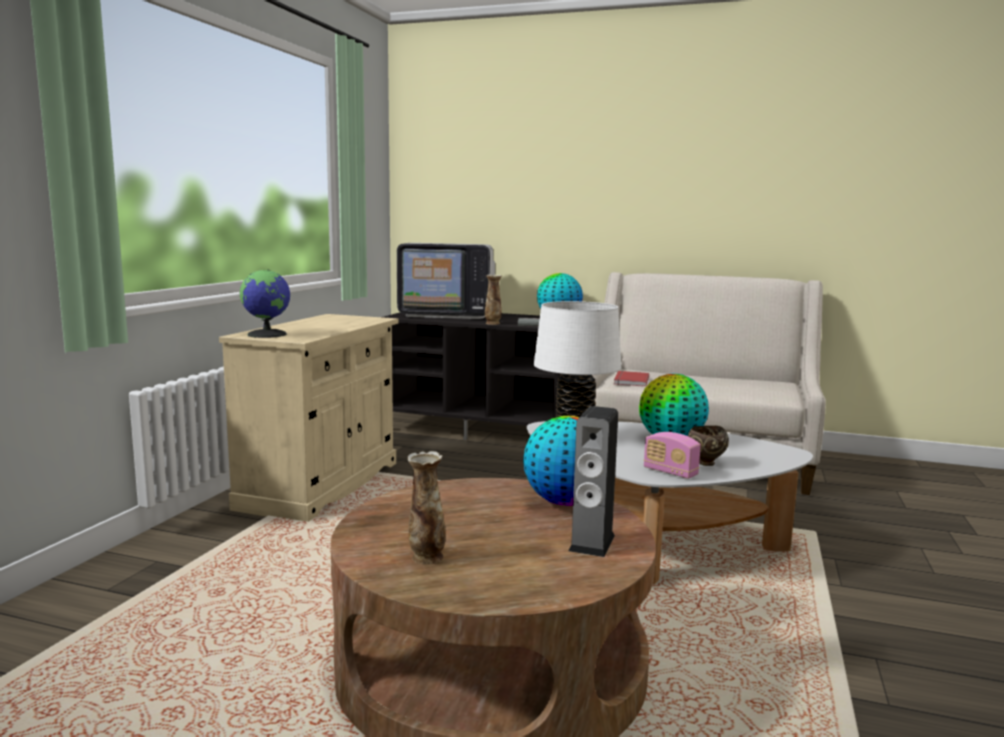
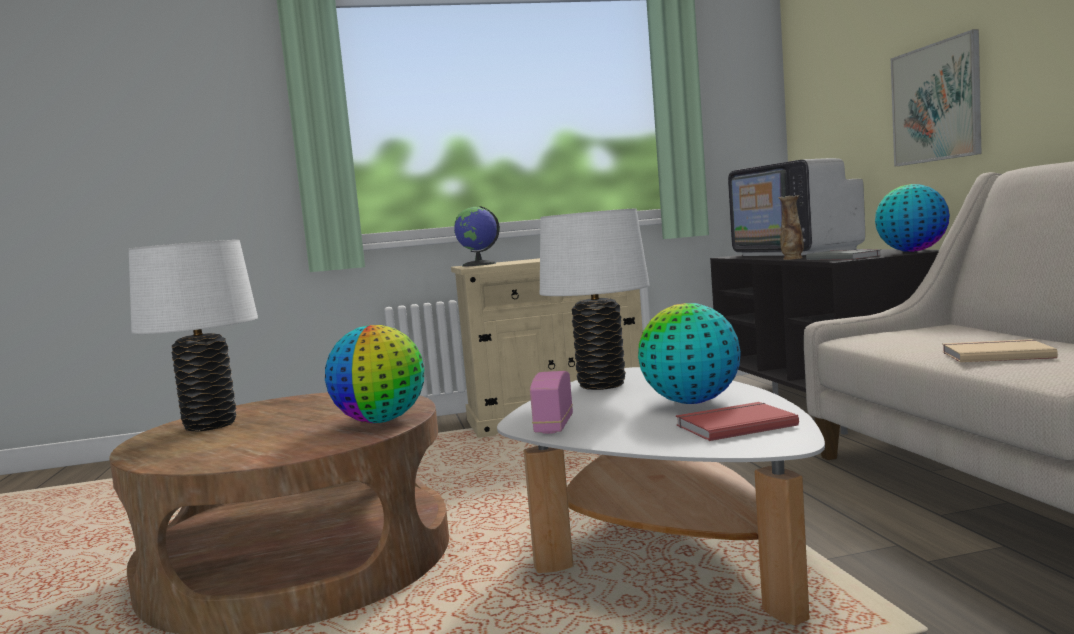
camera: 60 degrees right, 5 degrees down
vase [407,451,446,564] -> white table lamp [129,240,258,431]
speaker [568,406,618,557] -> none
red book [614,371,649,387] -> red book moved to [676,402,799,441]
brown bowl [688,426,729,466] -> none
none -> picture [891,29,982,167]
none -> beige book [942,339,1058,362]

